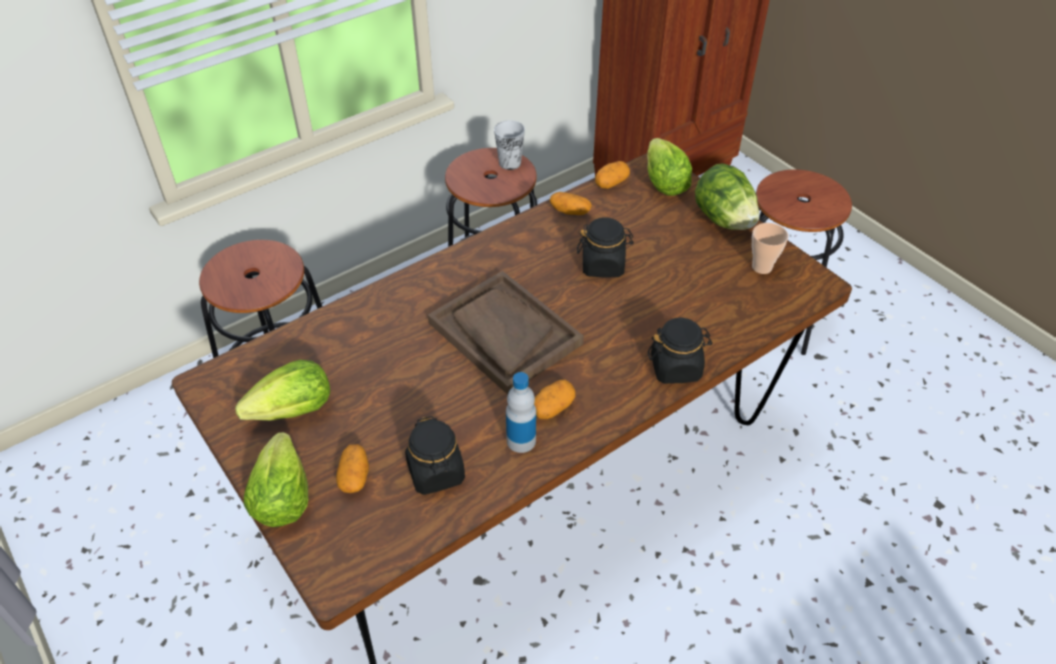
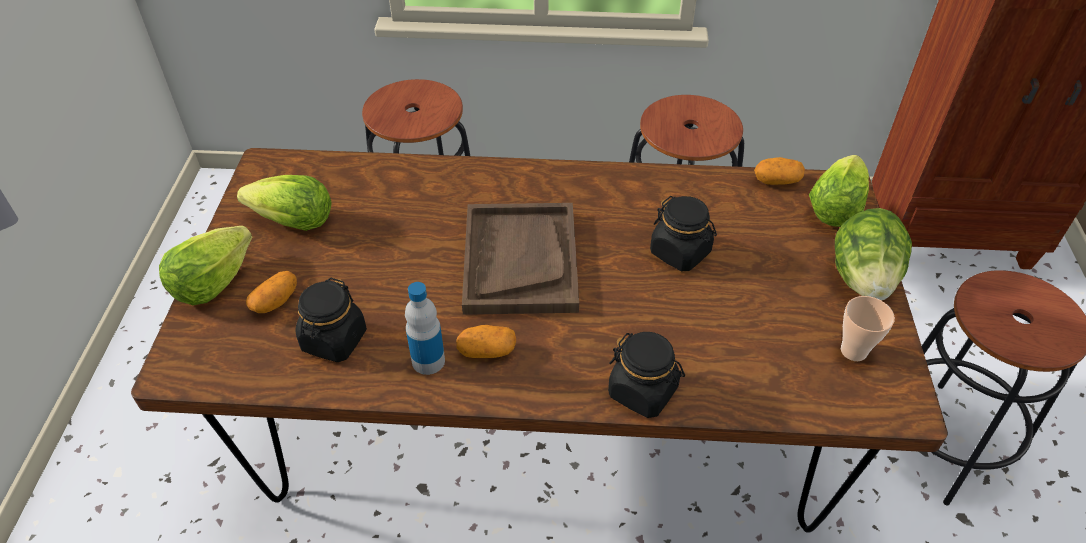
camera: 40 degrees right, 0 degrees up
cup [494,120,525,170] -> none
potato [550,192,592,215] -> none

